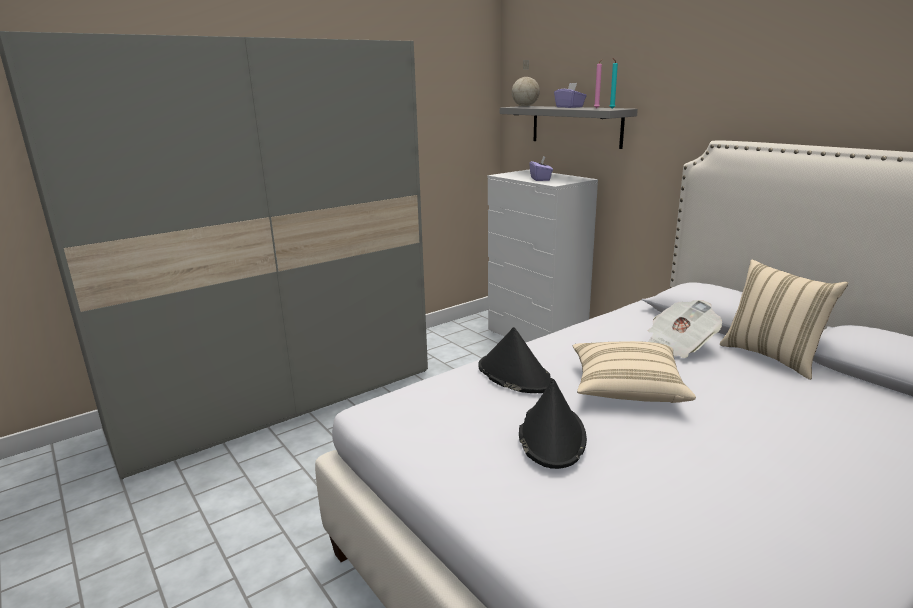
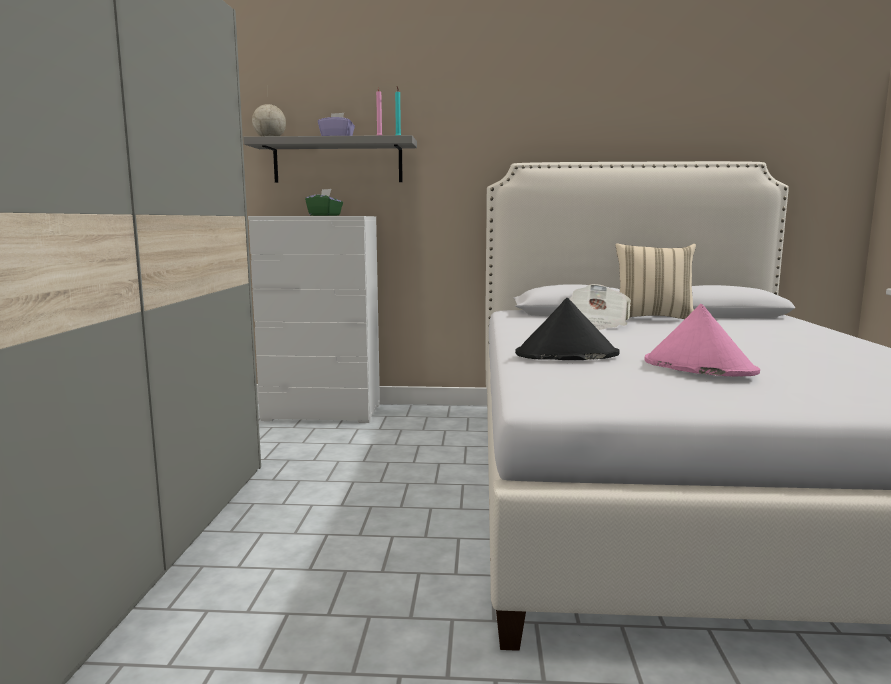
camera: 50 degrees left, 10 degrees down
black hat [519,379,587,469] -> pink hat [645,304,760,376]
purple tissue box [529,156,553,181] -> green tissue box [305,189,343,216]
beige pillow [573,341,696,403] -> none

